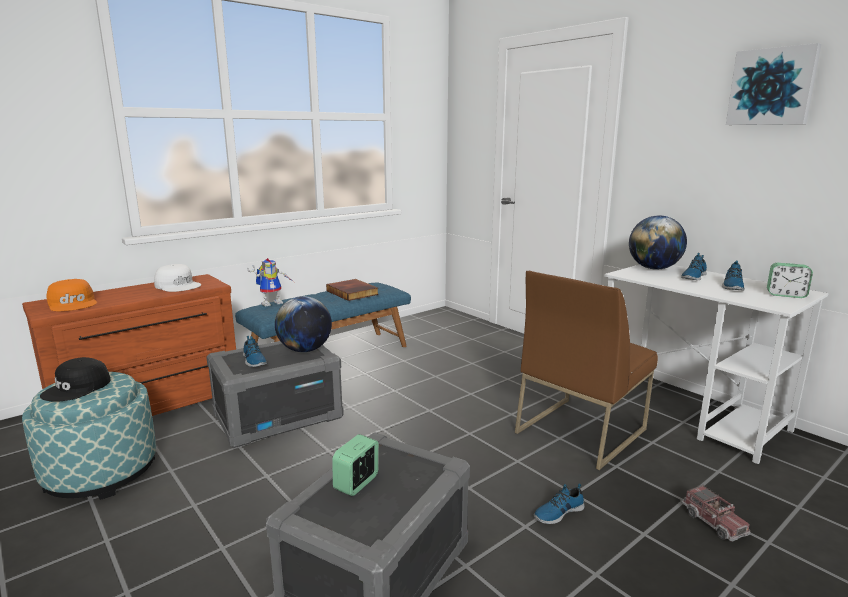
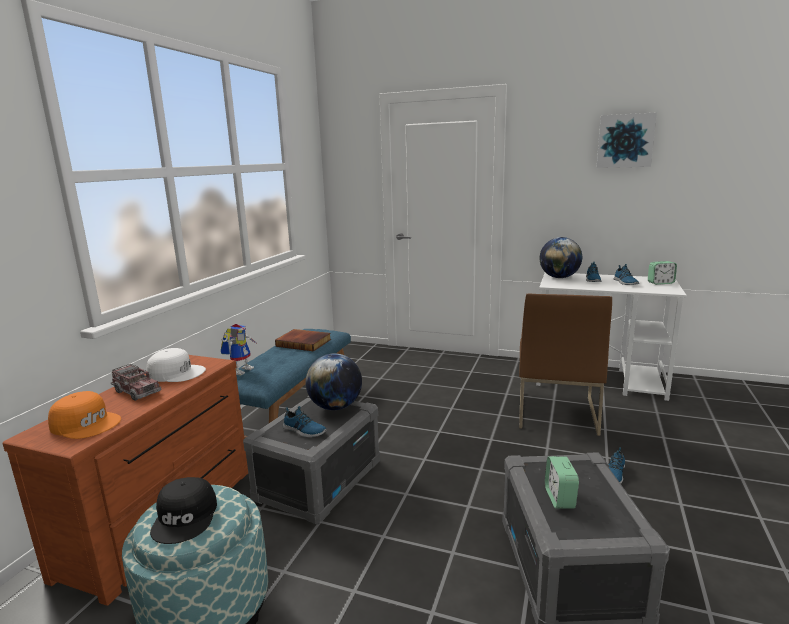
camera: 30 degrees left, 0 degrees up
toy truck [681,485,750,542] -> toy truck moved to [111,364,161,401]

